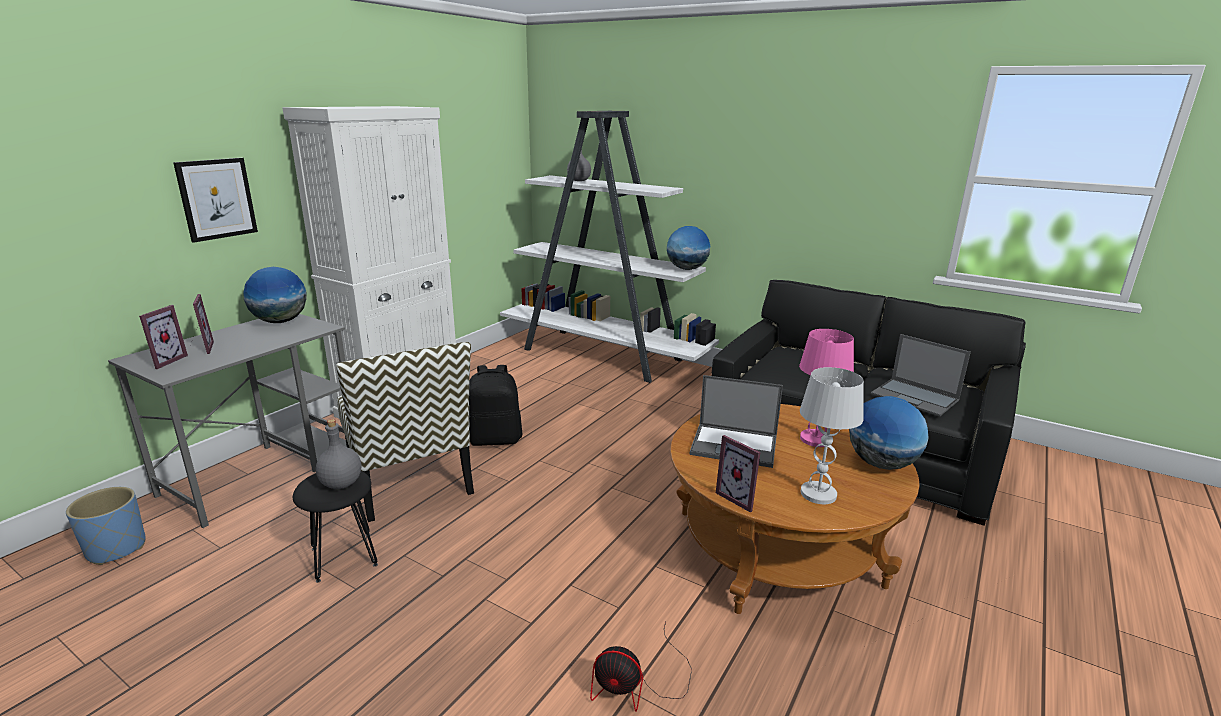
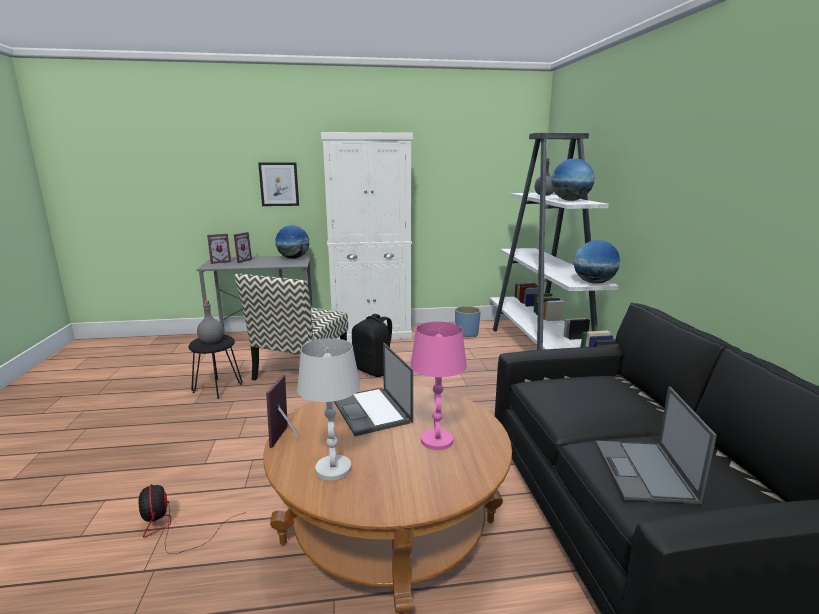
camera: 50 degrees right, 5 degrees down
blue planter [66,487,145,565] -> blue planter moved to [455,306,481,337]
globe [849,396,929,470] -> globe moved to [551,158,594,201]

